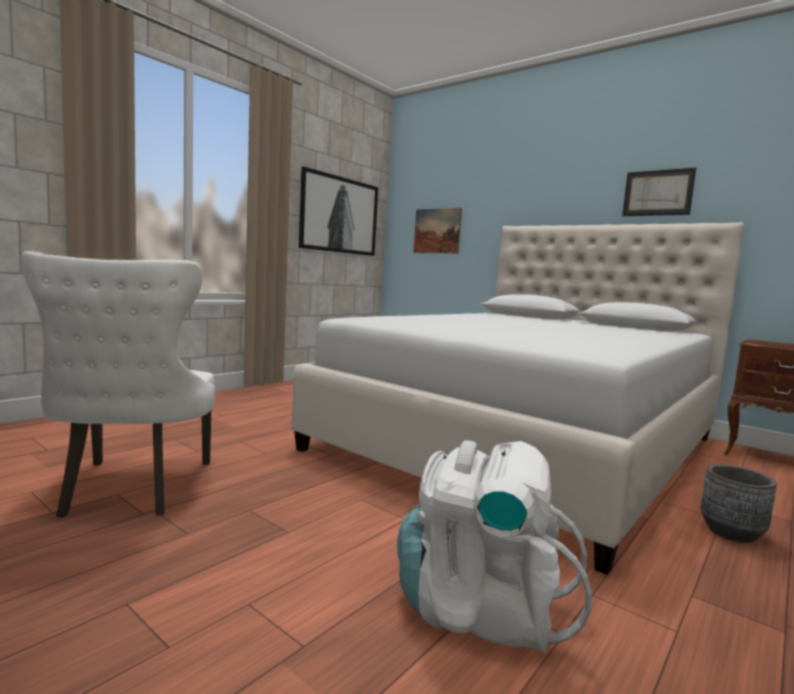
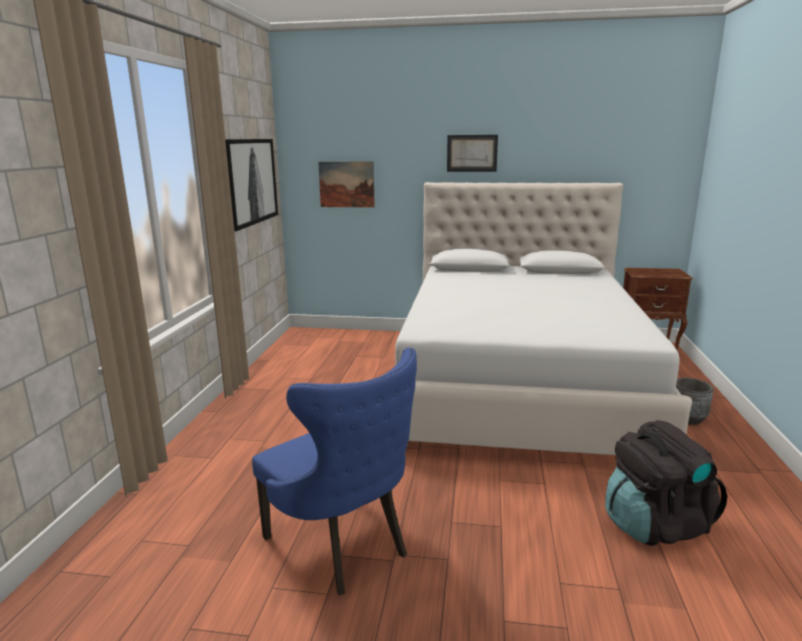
camera: 30 degrees left, 10 degrees up
white chair [21,251,215,518] -> blue chair [252,347,417,595]
white backpack [397,440,592,653] -> black backpack [605,420,727,546]
picture [622,167,696,216] -> picture moved to [447,135,498,172]

